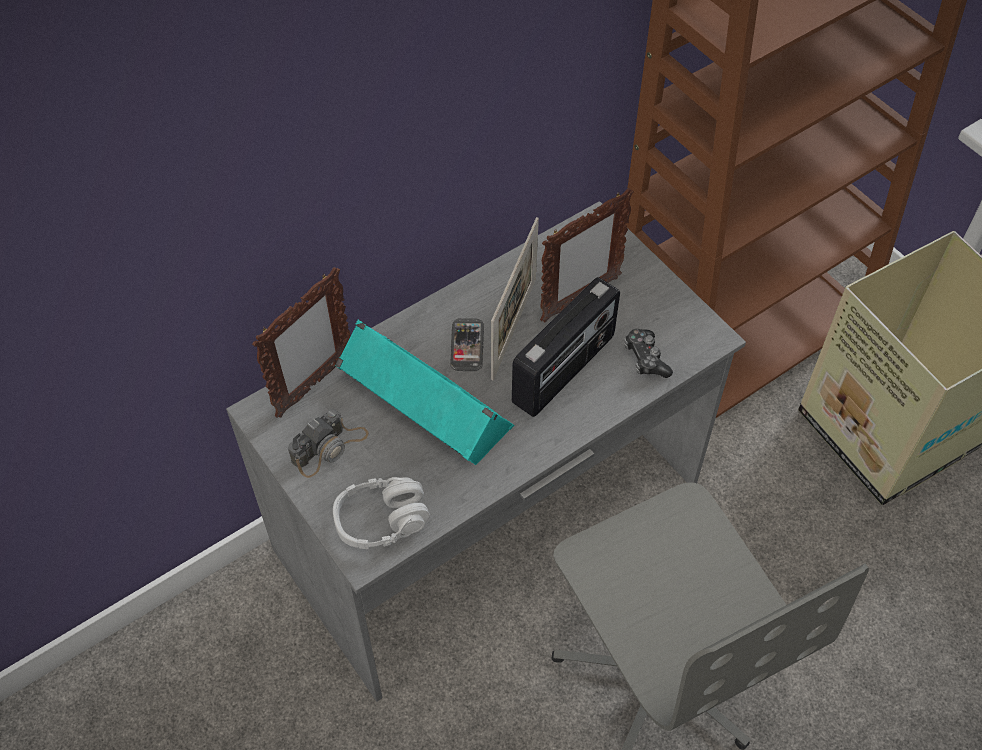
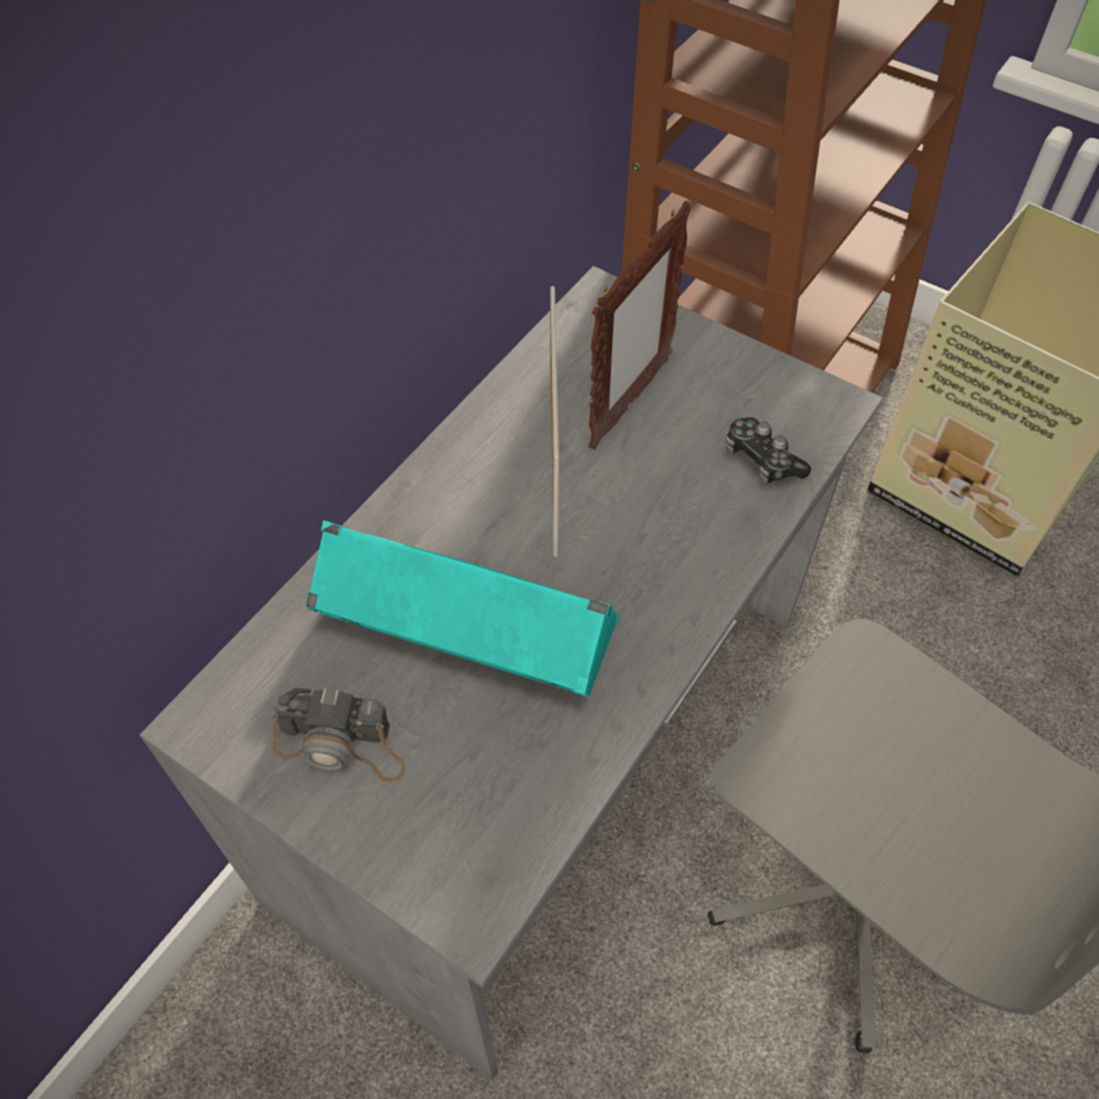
camera: 20 degrees left, 0 degrees up
picture frame [252,267,350,418] -> none
camera [288,409,369,478] -> camera turned 75 degrees clockwise [271,688,406,783]
grey headphones [333,477,430,549] -> none
phone [450,318,484,371] -> none
radio [512,277,620,417] -> none

